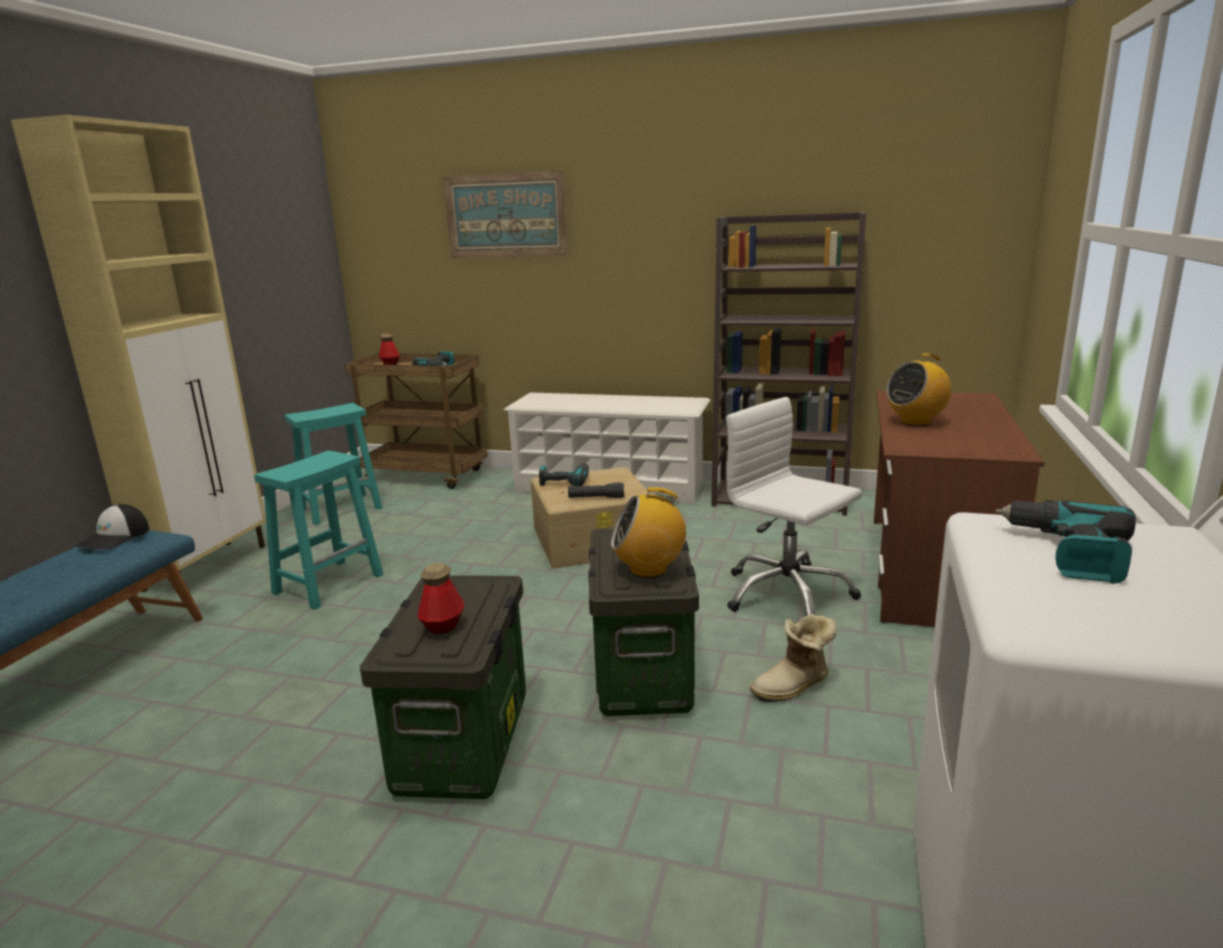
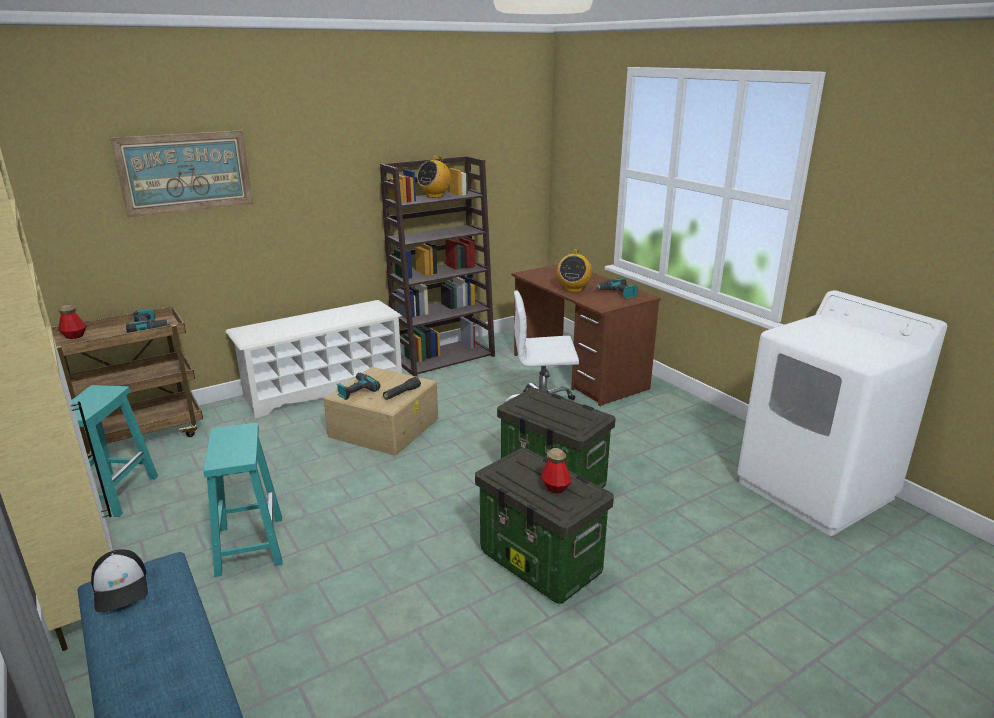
camera: 50 degrees left, 5 degrees up
radio [611,487,686,578] -> radio moved to [417,156,451,198]
boot [750,613,837,702] -> none
power drill [995,500,1136,584] -> power drill moved to [595,278,638,299]

